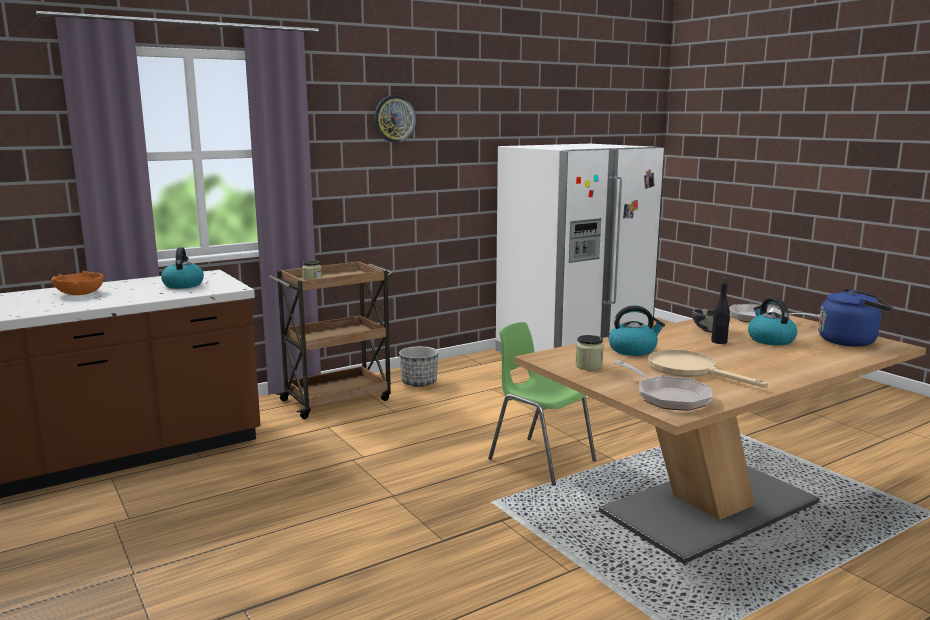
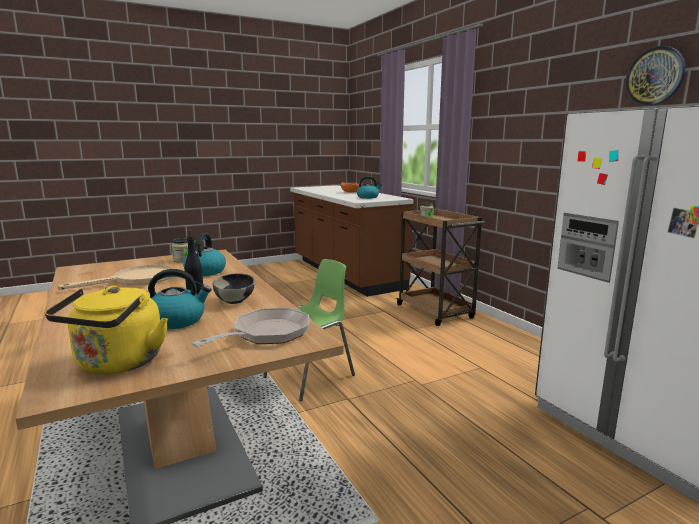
camera: 95 degrees right, 0 degrees up
wall clock [374,95,416,143] -> wall clock moved to [625,46,686,106]
planter [399,346,438,387] -> none
frying pan [613,360,713,411] -> none
blue kettle [818,288,893,347] -> yellow kettle [45,286,168,374]

